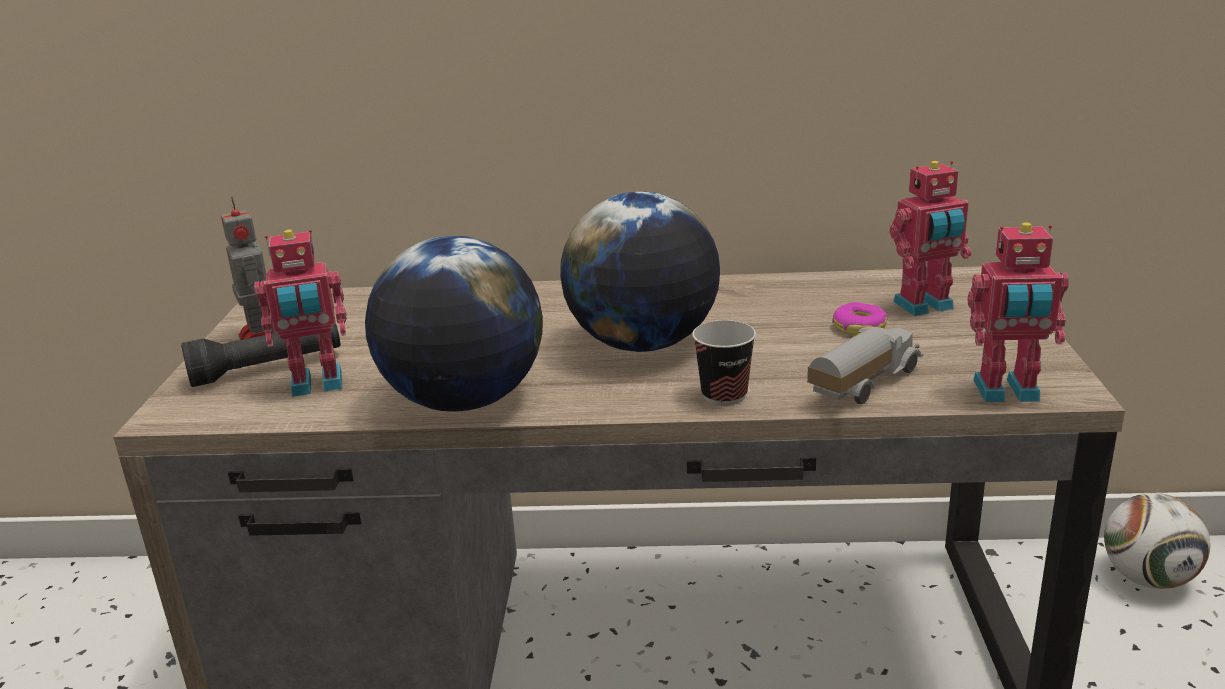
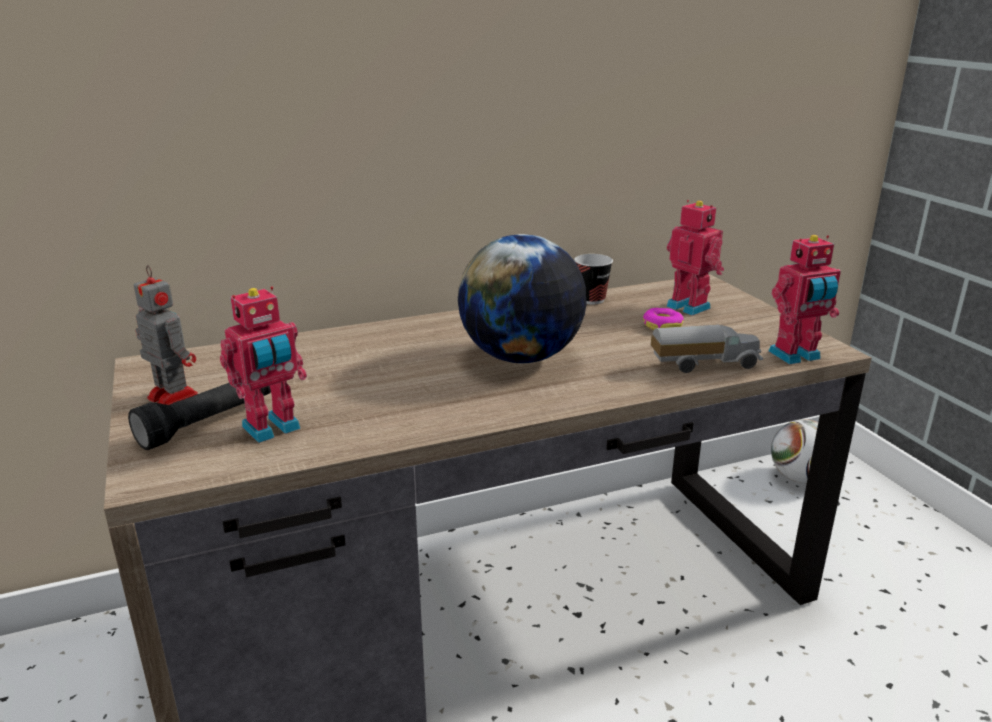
camera: 25 degrees left, 0 degrees up
globe [365,236,543,412] -> none
cup [692,320,756,405] -> cup moved to [574,254,613,304]
toy truck [807,327,923,404] -> toy truck turned 60 degrees clockwise [651,325,763,373]
toy robot [890,161,971,316] -> toy robot turned 90 degrees counterclockwise [666,200,724,316]

